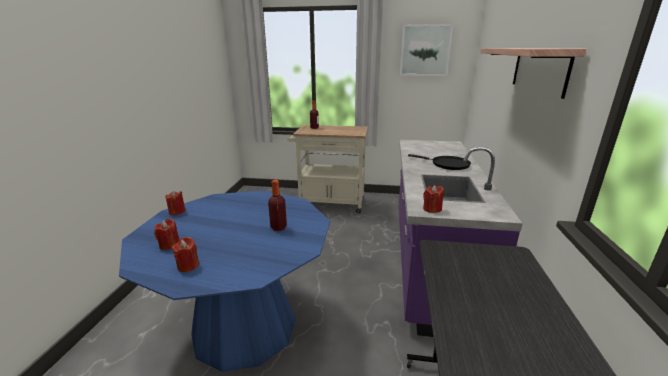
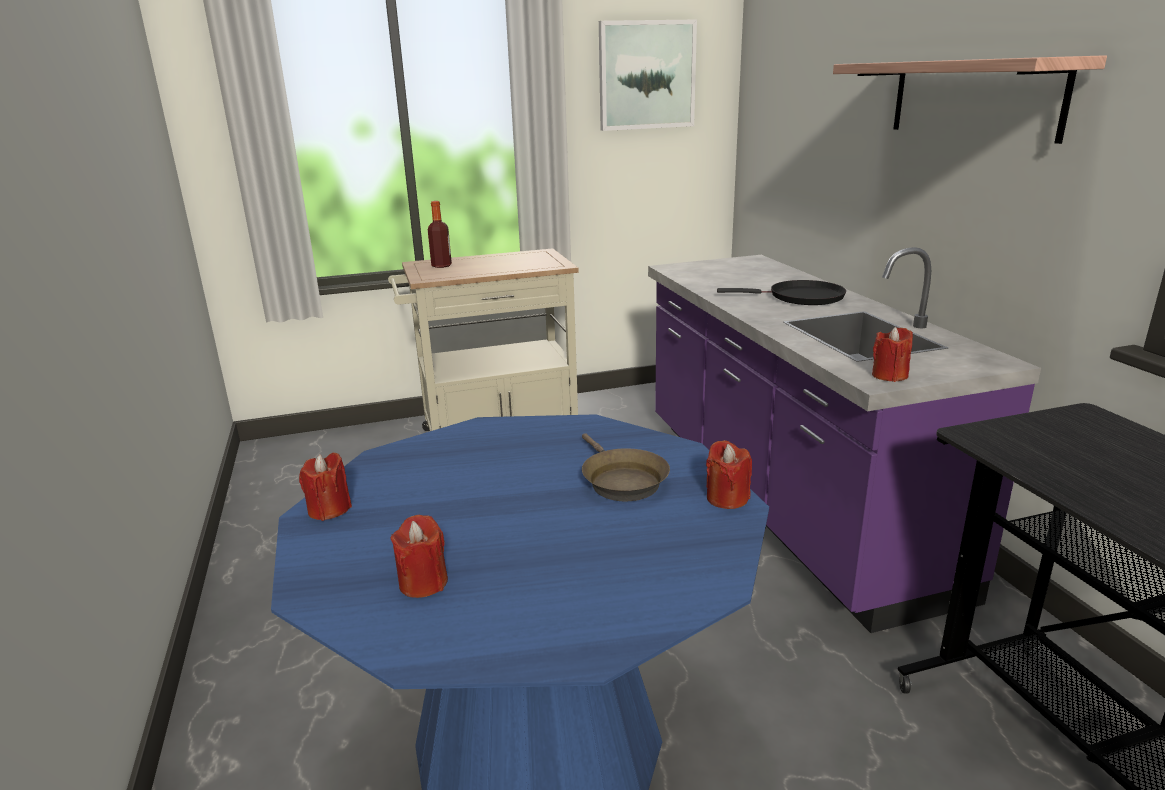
camera: 25 degrees left, 0 degrees up
red candle [172,237,199,272] -> red candle moved to [706,440,752,509]
bottle [268,180,287,231] -> brown frying pan [582,433,670,501]

